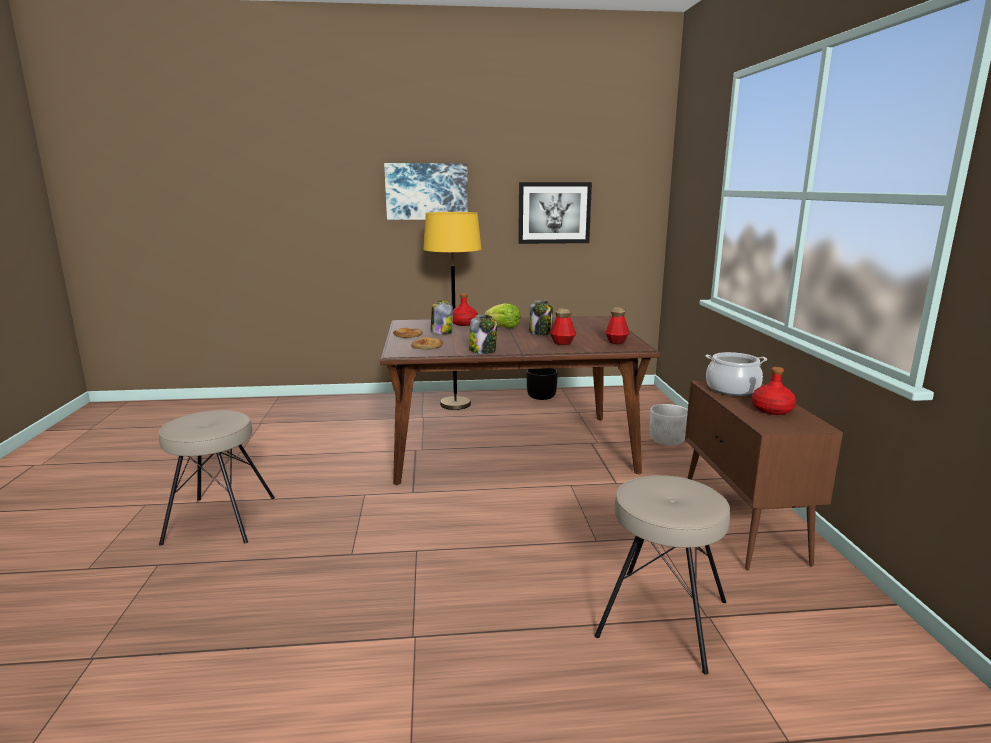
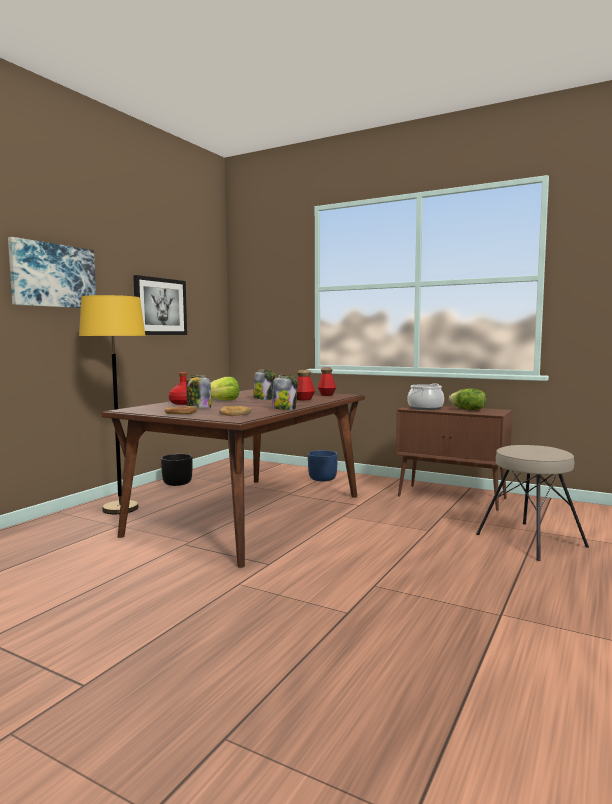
camera: 55 degrees left, 10 degrees down
beige stool [159,410,275,545] -> none
white planter [650,404,688,446] -> blue planter [308,450,338,481]
red bottle [751,367,796,415] -> lettuce [449,388,487,410]

